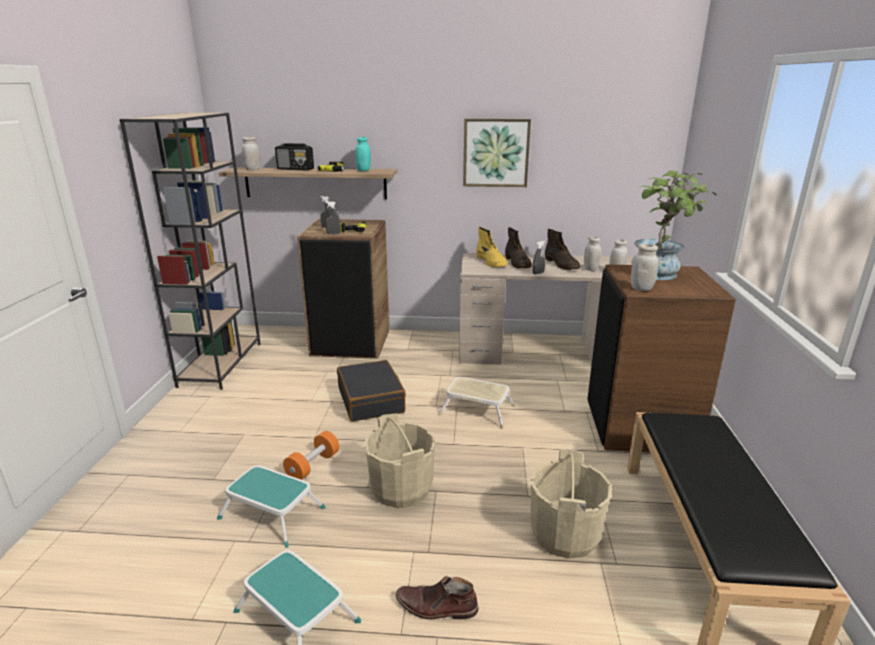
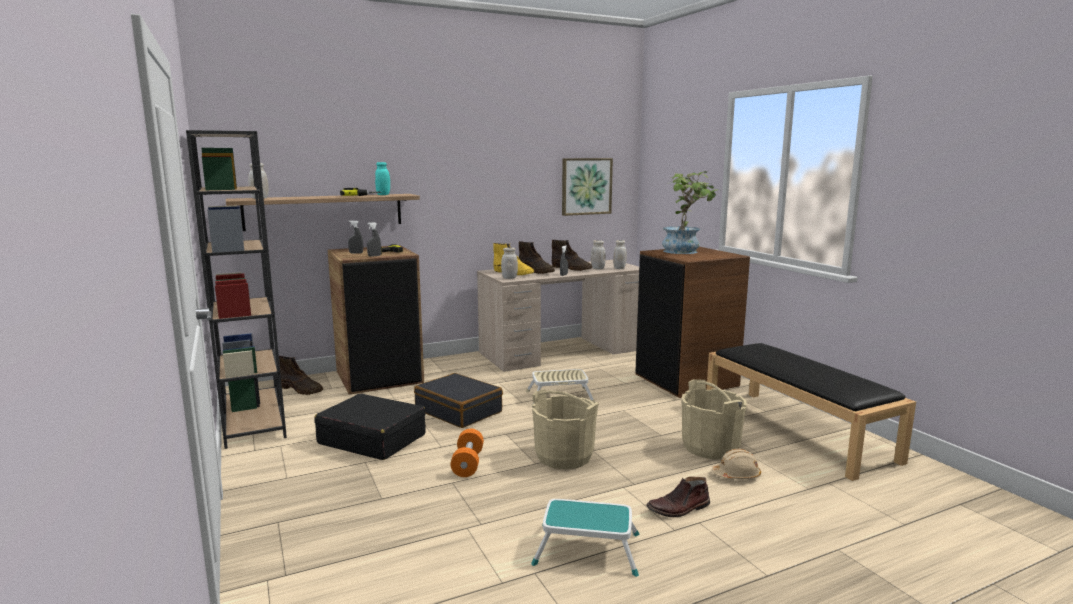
camera: 30 degrees left, 10 degrees down
turquoise step ladder [217,465,326,548] -> none
radio [275,143,314,171] -> none
picture [463,119,531,187] -> picture moved to [562,158,613,216]
white jar [631,244,658,291] -> white jar moved to [501,247,518,279]
none -> brown boot [279,356,323,395]
none -> black suitcase [314,394,426,460]
none -> beige hard hat [712,449,761,479]

